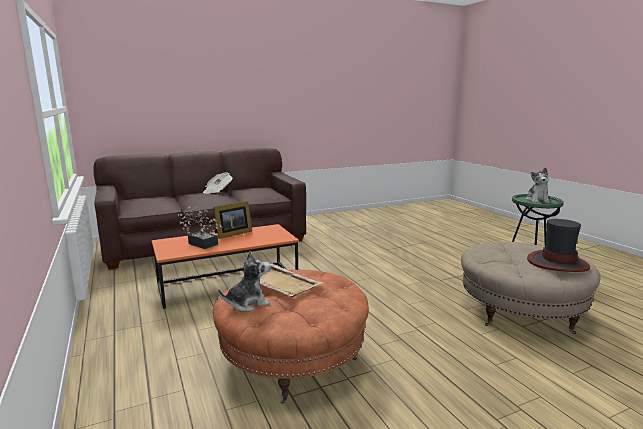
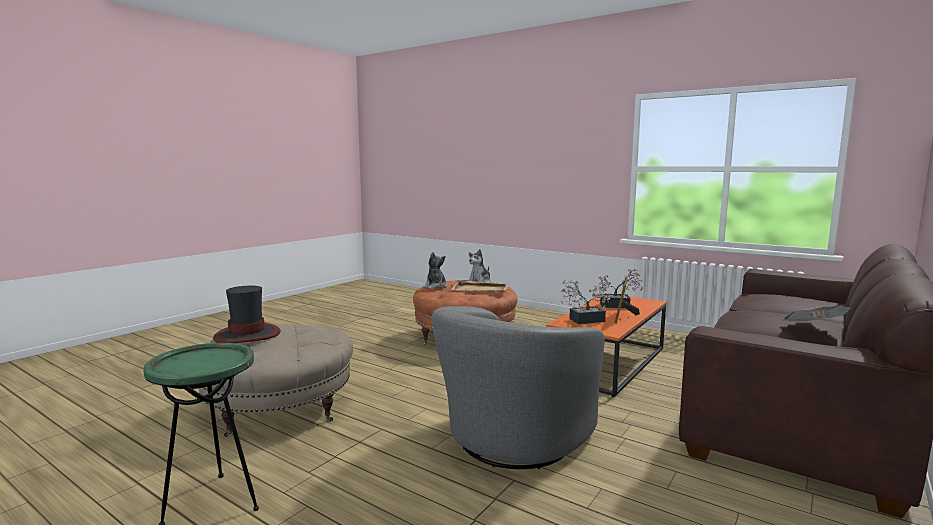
camera: 150 degrees right, 5 degrees down
plush toy [526,168,550,203] -> plush toy moved to [425,252,447,289]
none -> grey armchair [432,306,604,469]
none -> potted plant [560,279,610,324]

